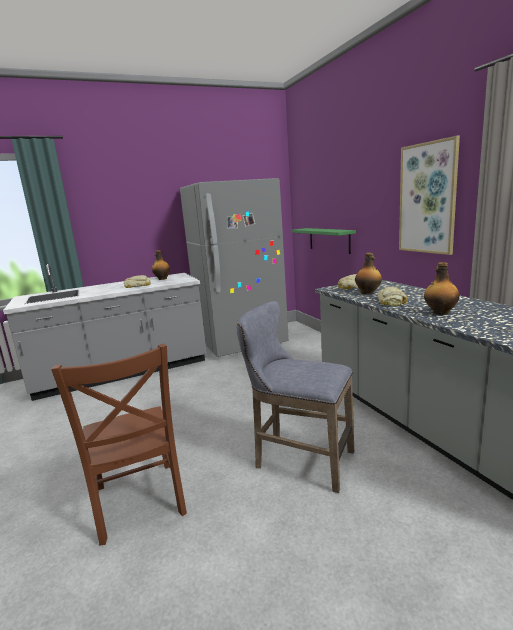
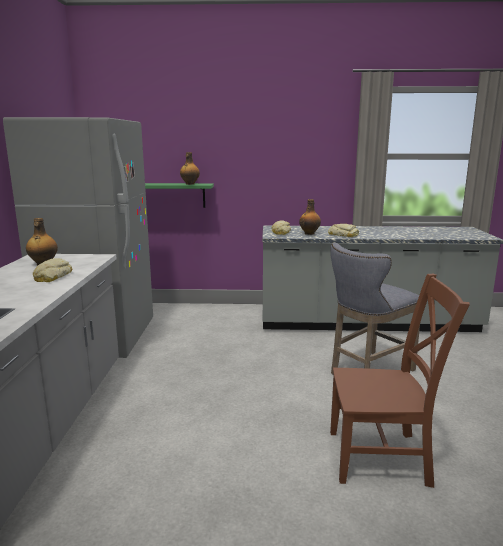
camera: 65 degrees left, 0 degrees up
picture [399,136,460,255] -> none
bottle [424,262,460,315] -> bottle moved to [180,152,200,185]

